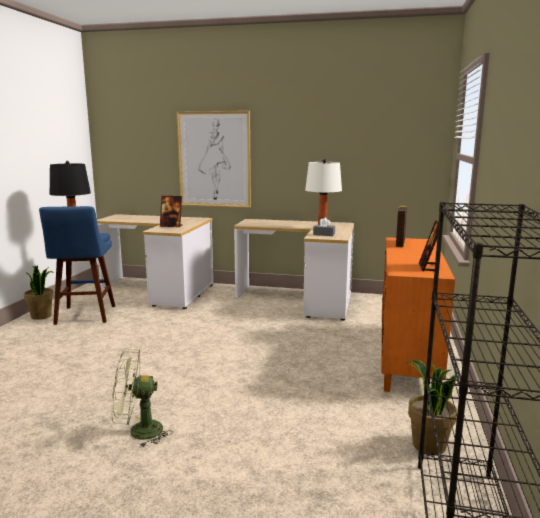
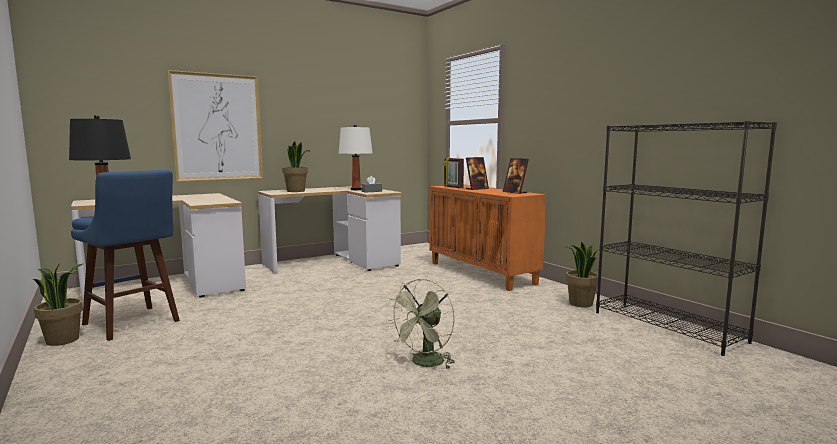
camera: 45 degrees left, 5 degrees down
picture frame [160,196,182,227] -> picture frame moved to [466,157,489,190]
none -> potted plant [282,141,311,192]

